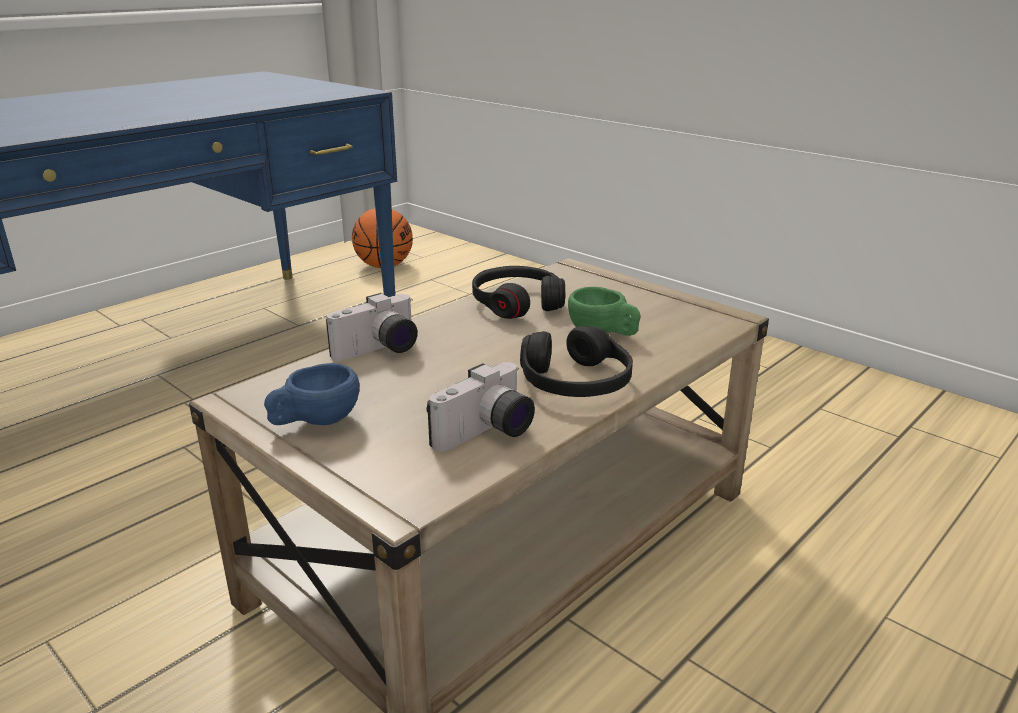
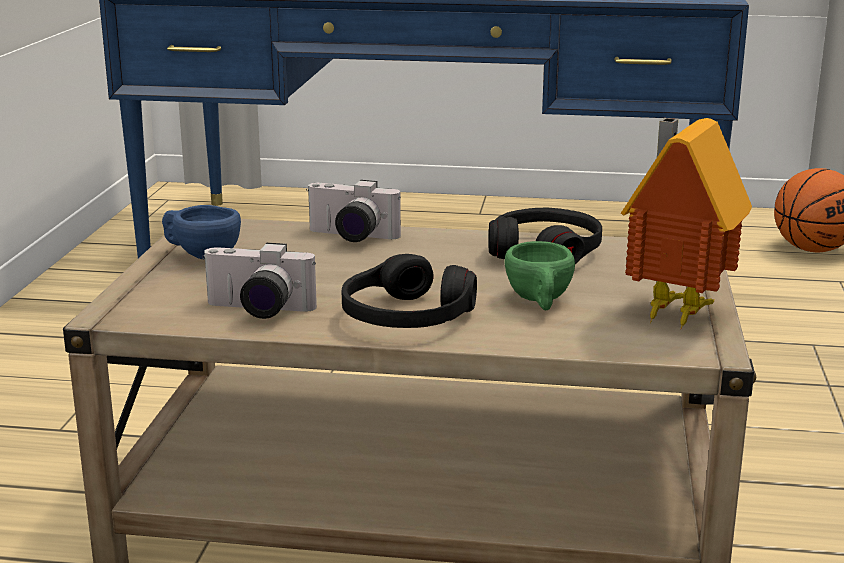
camera: 55 degrees right, 5 degrees down
none -> toy house [621,118,752,328]

